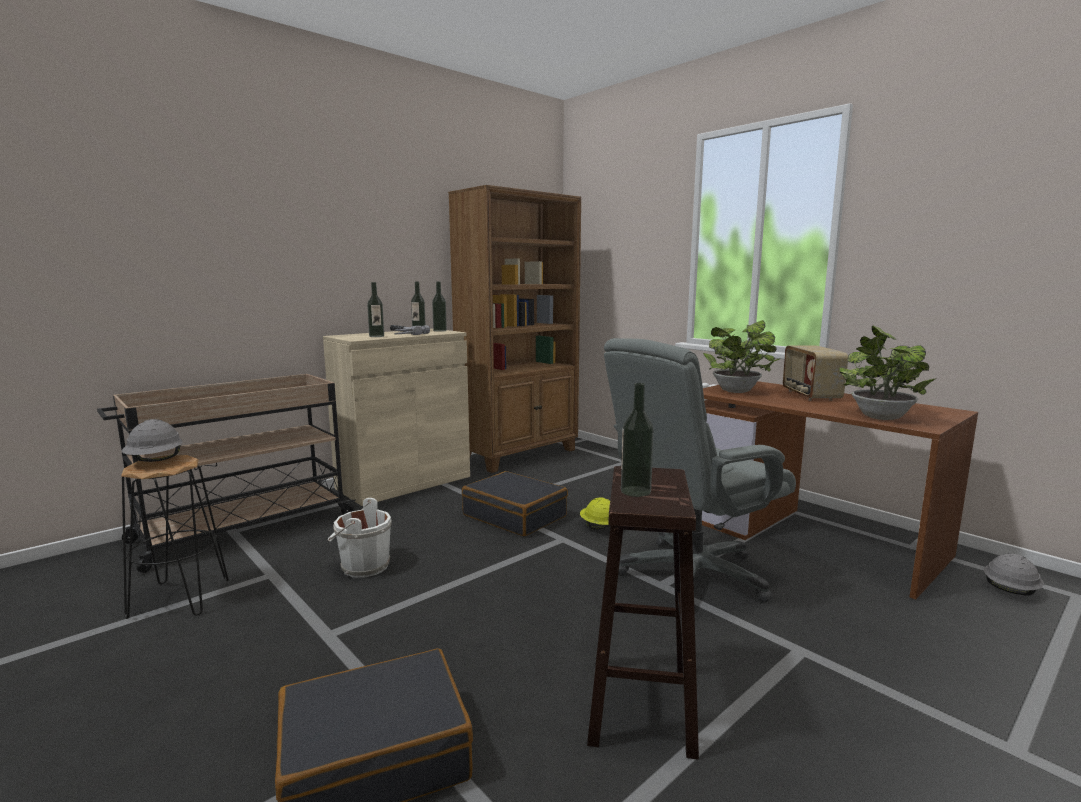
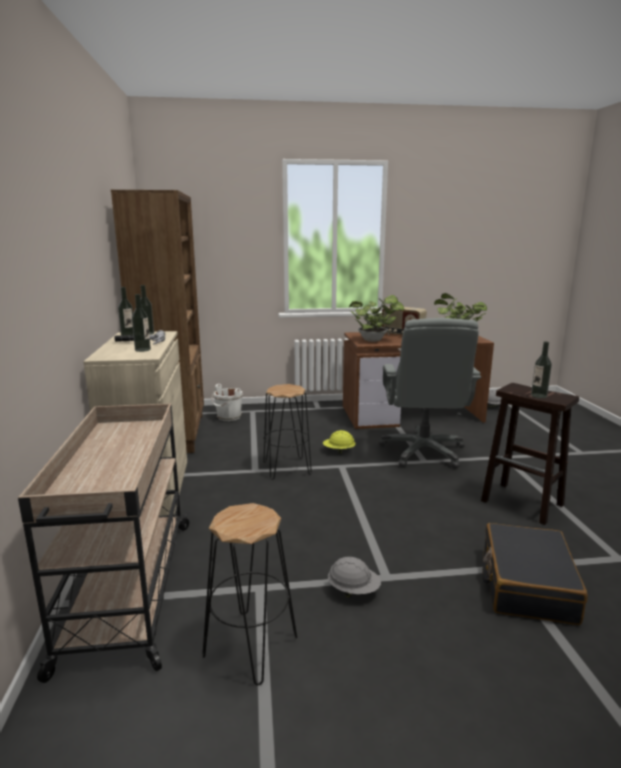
camera: 55 degrees left, 5 degrees up
grey hard hat [122,419,183,462] -> grey hard hat moved to [328,557,381,598]
white bucket [328,498,392,578] -> white bucket moved to [211,384,243,421]
black suitcase [462,471,568,536] -> black stool [263,384,312,480]

